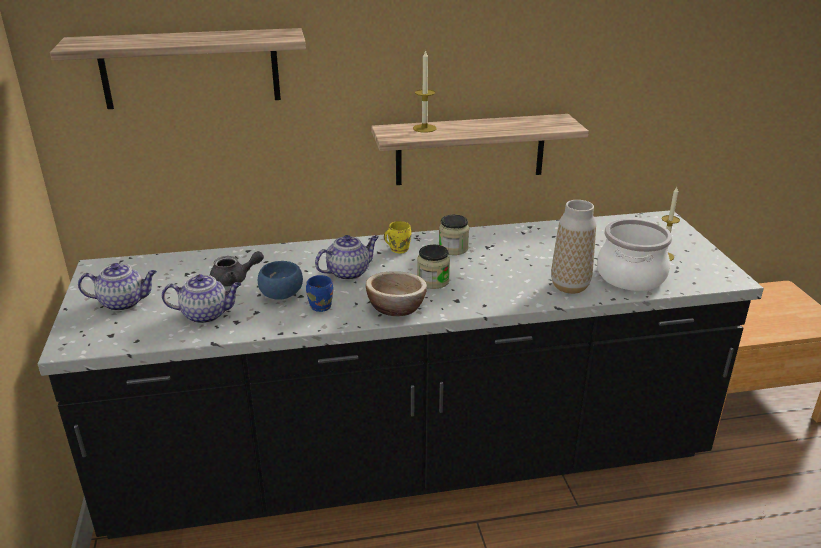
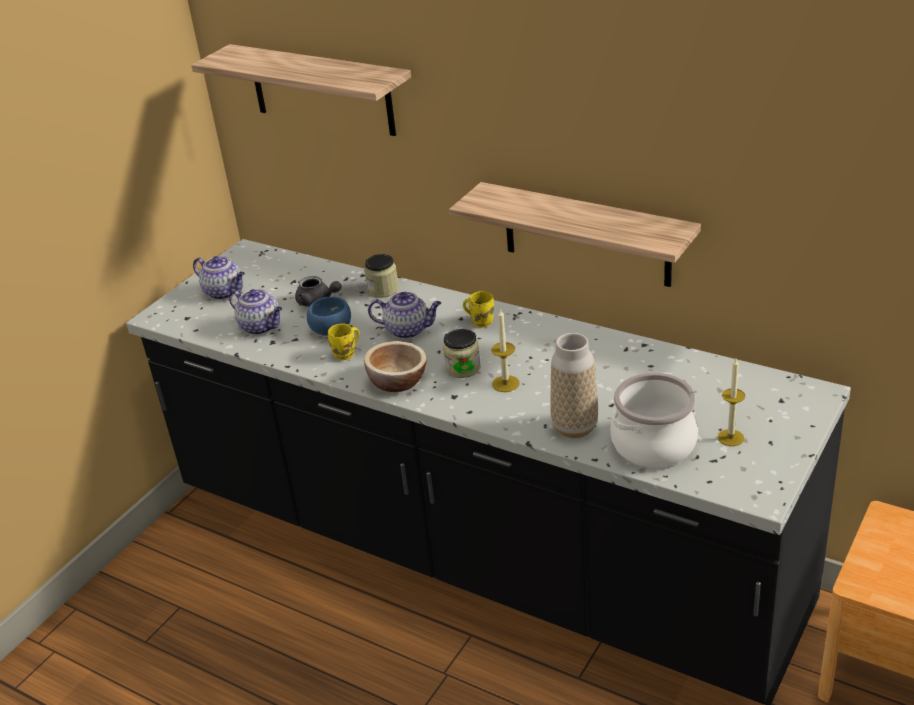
camera: 45 degrees right, 5 degrees up
blue mug [306,275,333,312] -> yellow mug [328,324,359,360]
candle [413,49,437,132] -> candle moved to [491,309,520,392]
jar [439,214,469,255] -> jar moved to [364,254,399,298]

